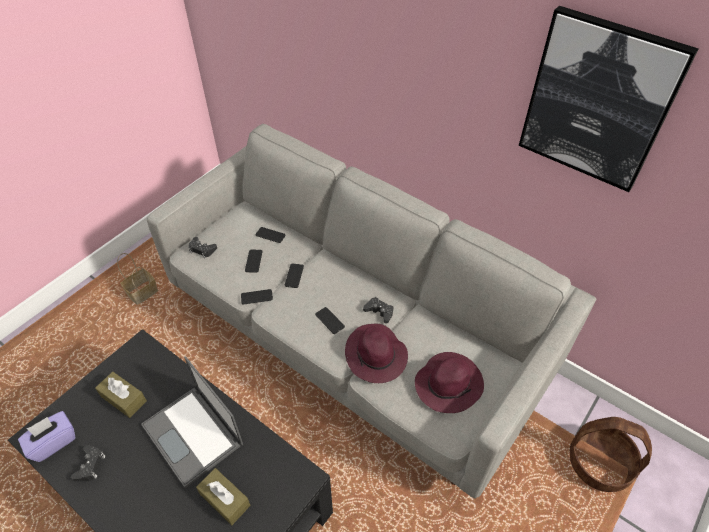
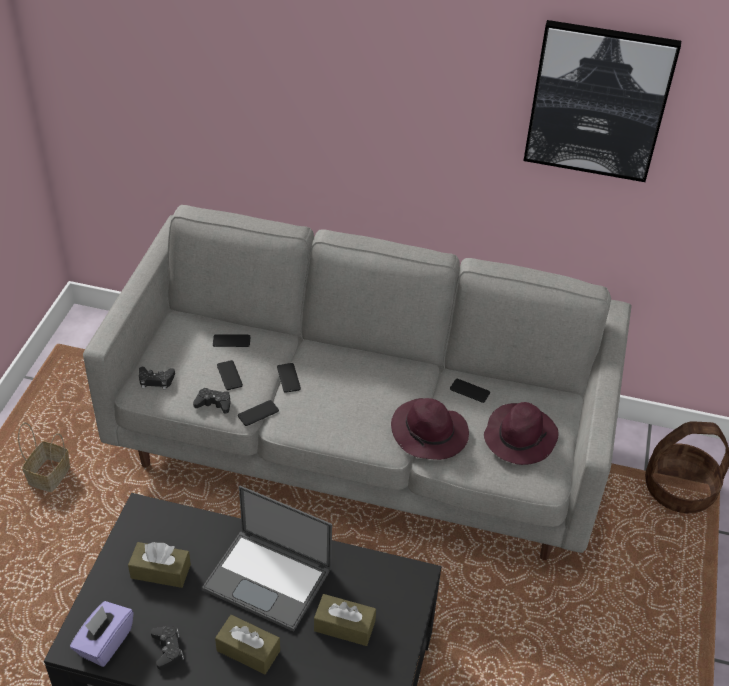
camera: 25 degrees left, 5 degrees down
phone [315,307,345,334] -> phone moved to [450,379,490,403]
black game controller [363,297,393,323] -> black game controller moved to [193,388,230,414]
none -> brown tissue box [215,615,280,674]

